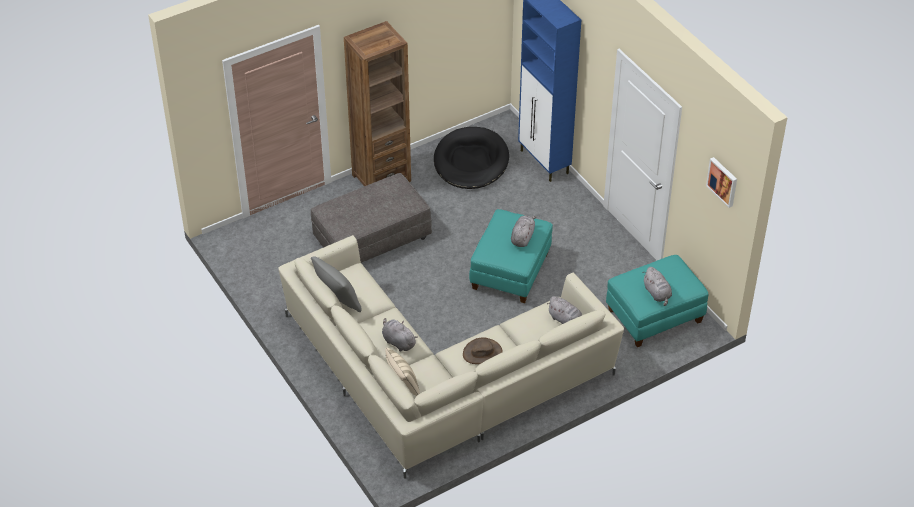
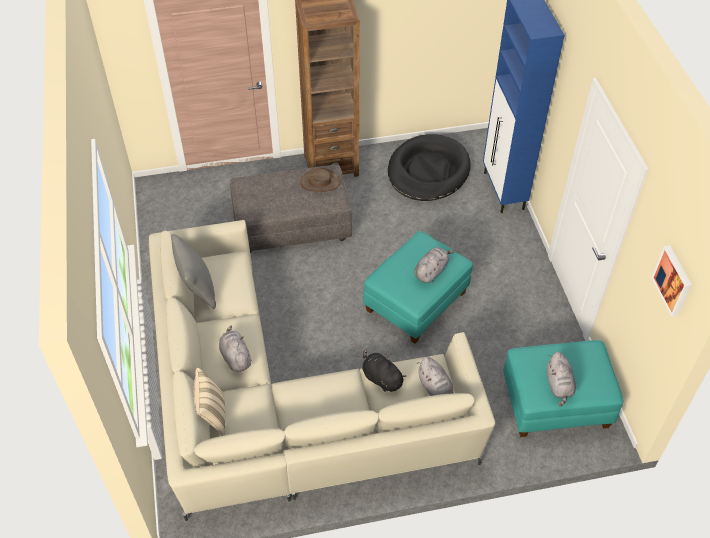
camera: 20 degrees right, 5 degrees up
brown hat [463,338,502,364] -> brown hat moved to [300,168,340,192]
none -> black plush toy [362,349,406,392]

